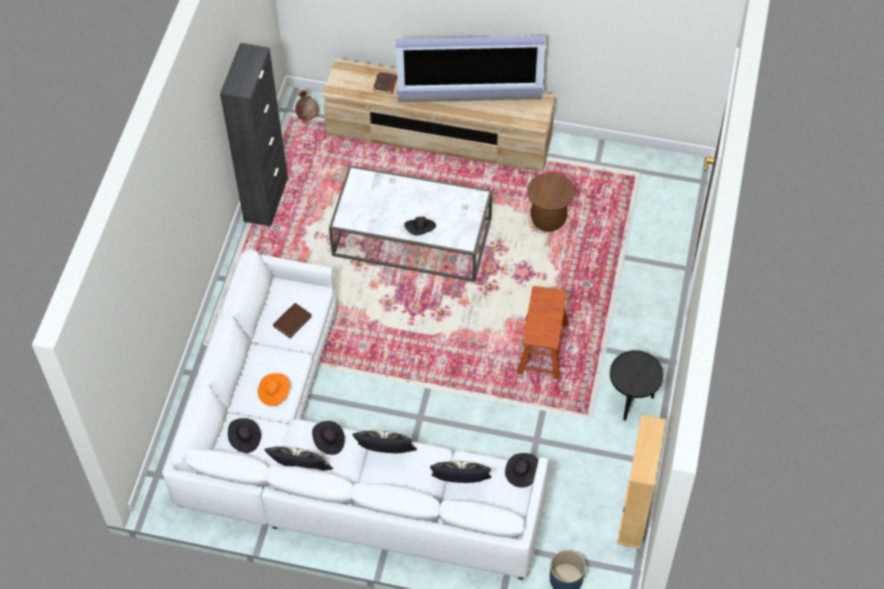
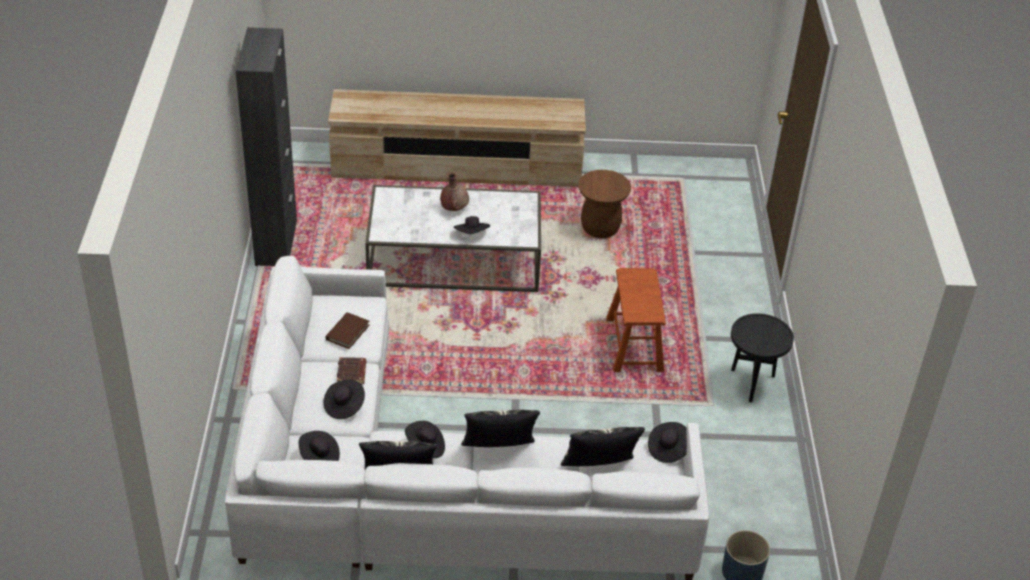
camera: 15 degrees left, 15 degrees down
orange hat [258,373,290,406] -> black hat [323,380,365,419]
brown vase [295,90,319,120] -> brown vase moved to [440,172,469,211]
brown book [373,72,397,95] -> brown book moved to [337,357,366,384]
television [396,36,546,102] -> none
beige bookcase [617,415,666,549] -> none

